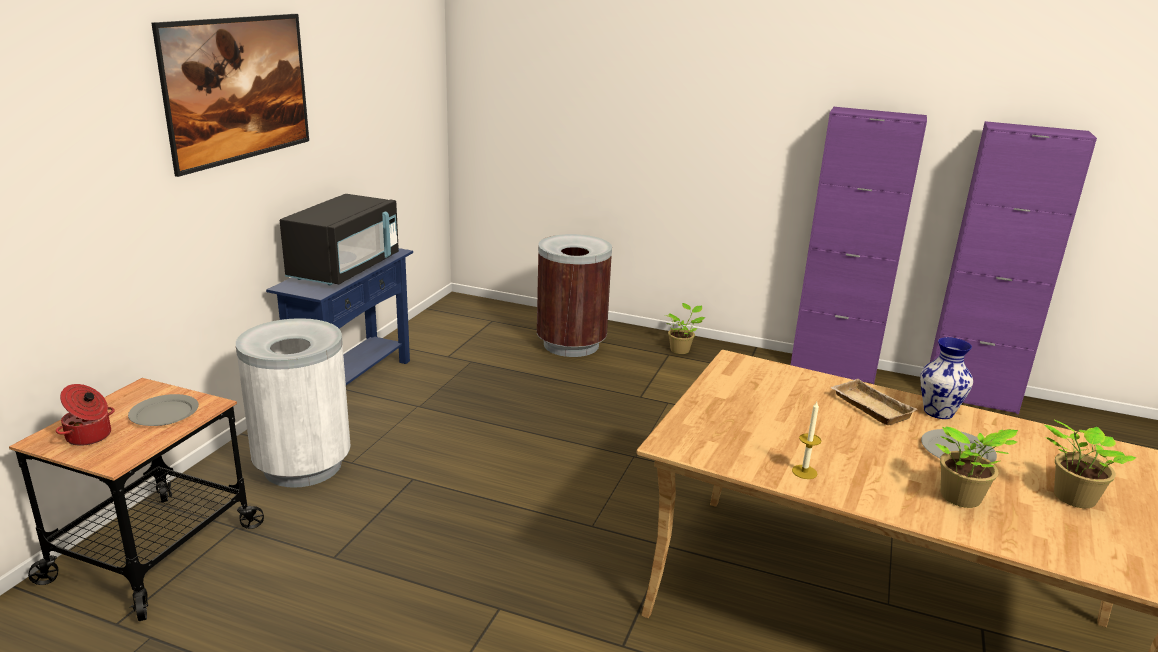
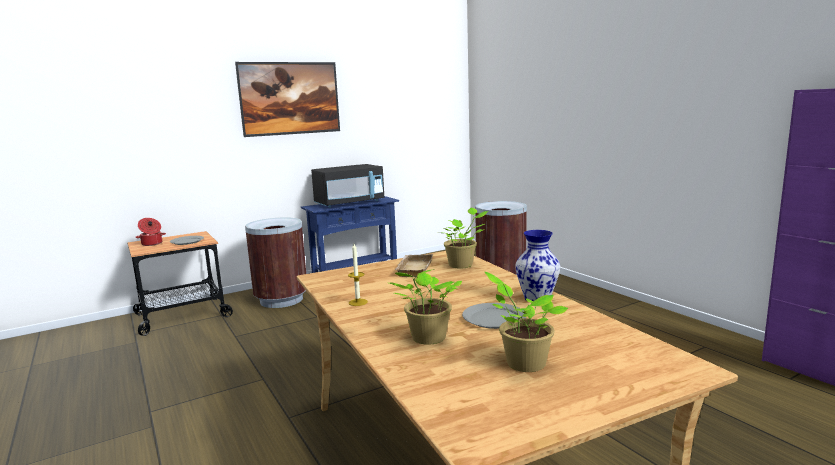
camera: 40 degrees right, 10 degrees down
white trash can [236,318,351,488] -> brown trash can [245,217,306,308]
potted plant [665,303,706,354] -> potted plant moved to [444,208,488,269]
purple cabinet [791,107,927,384] -> none
beige tray [830,379,917,425] -> beige tray moved to [395,254,433,277]

